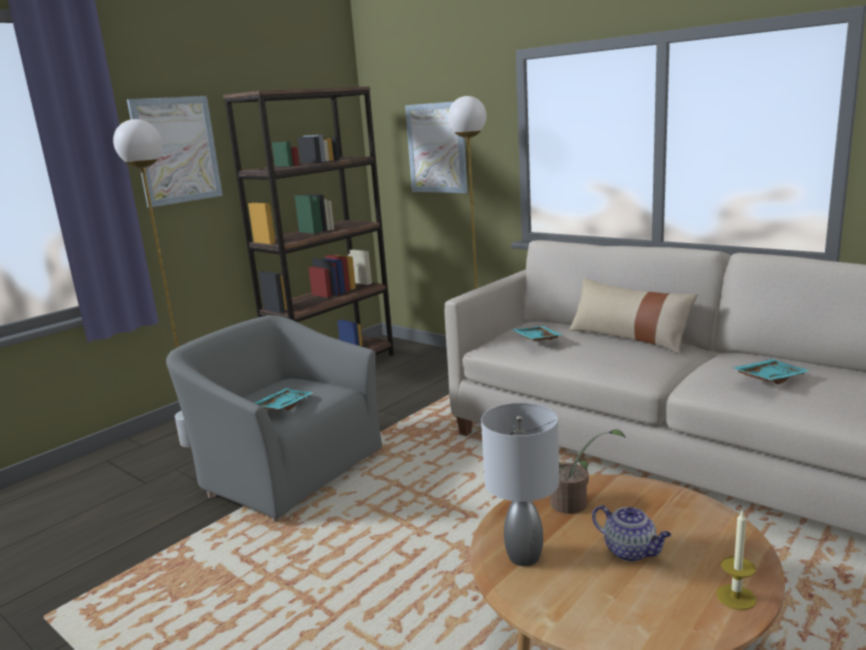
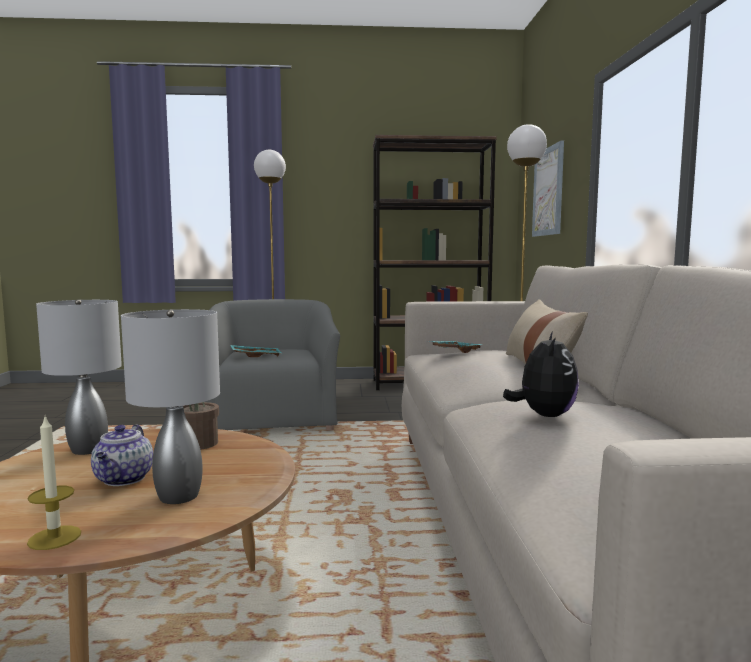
camera: 45 degrees right, 10 degrees down
picture [127,96,223,208] -> none
turquoise tray [731,359,810,384] -> plush toy [503,331,579,417]
none -> grey table lamp [121,309,220,504]

